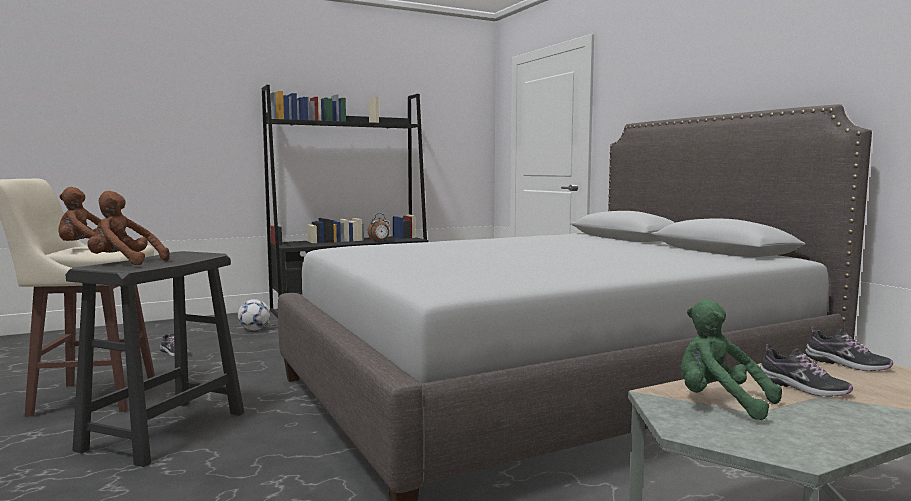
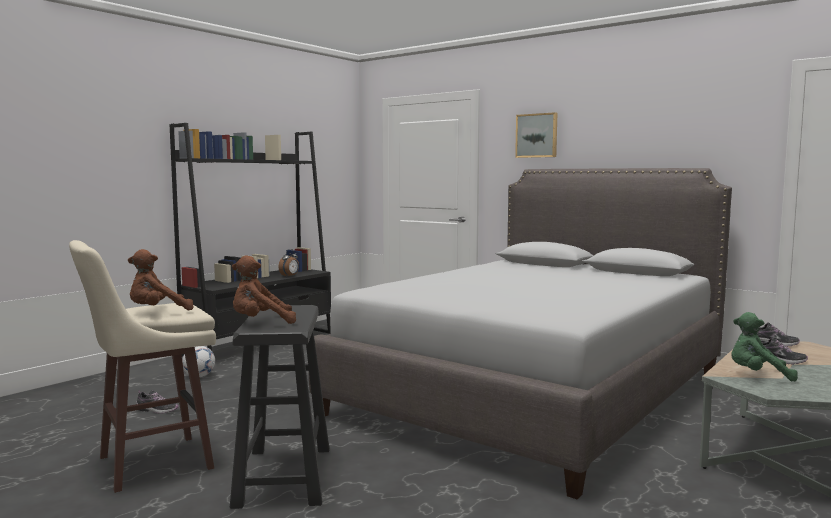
camera: 25 degrees left, 0 degrees up
none -> picture [515,112,557,158]

